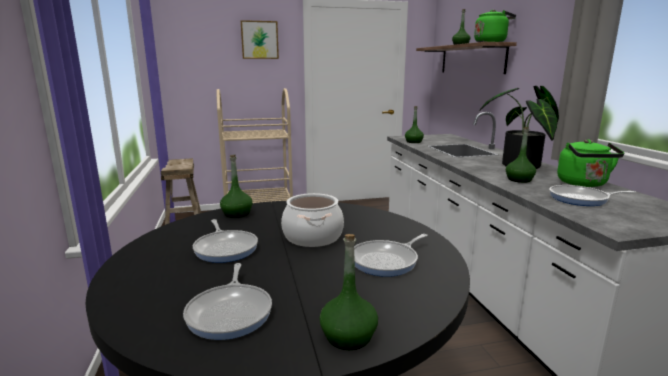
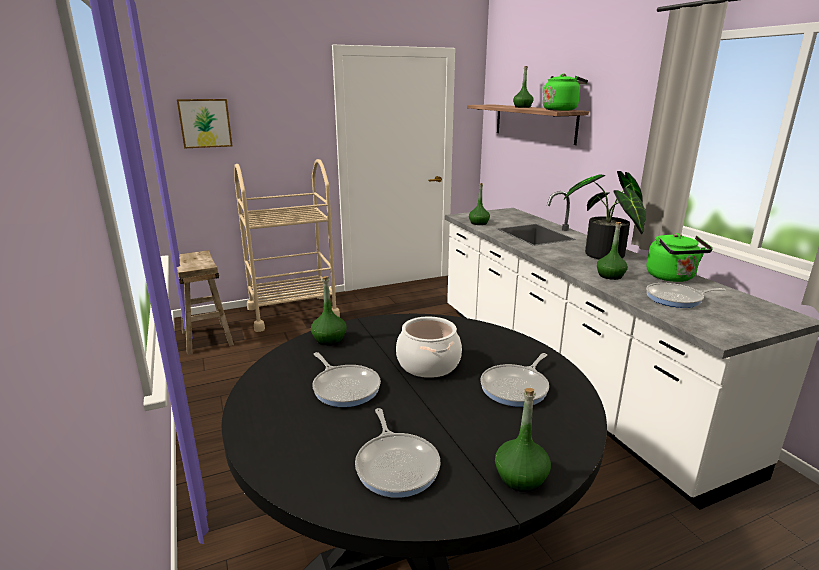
camera: 10 degrees left, 5 degrees up
picture [241,20,279,59] -> picture moved to [177,99,233,149]

